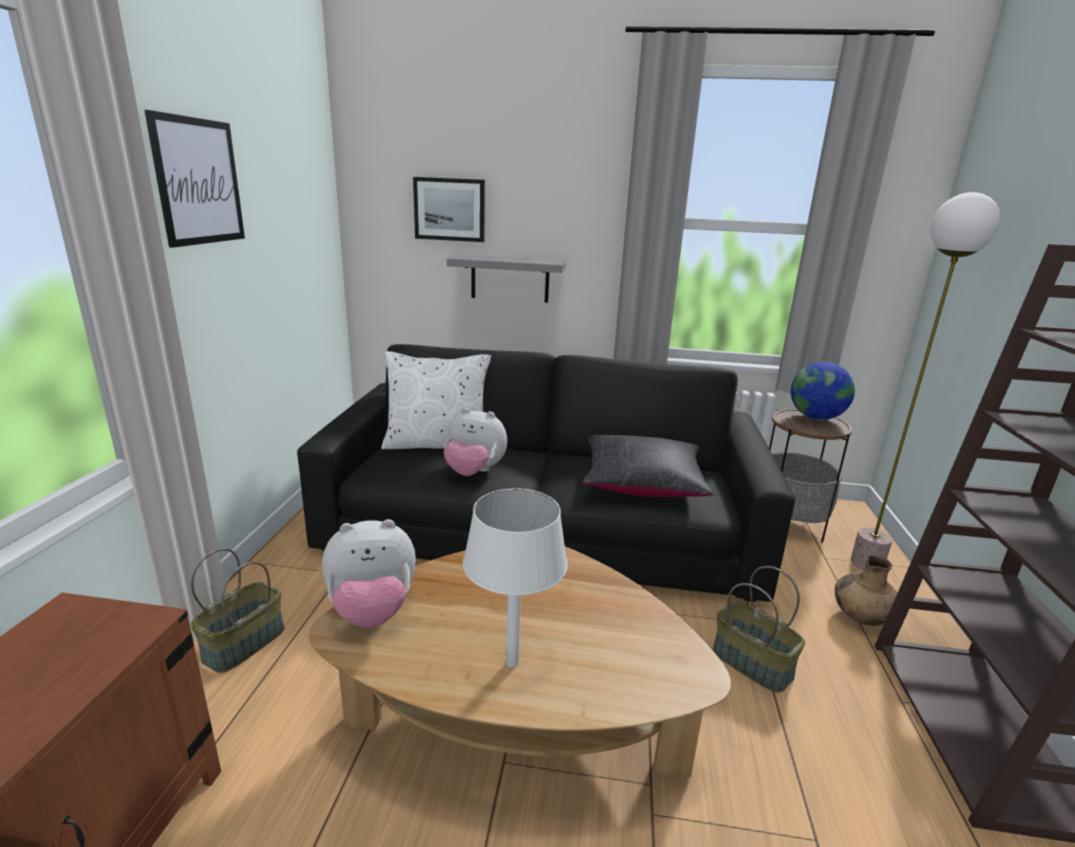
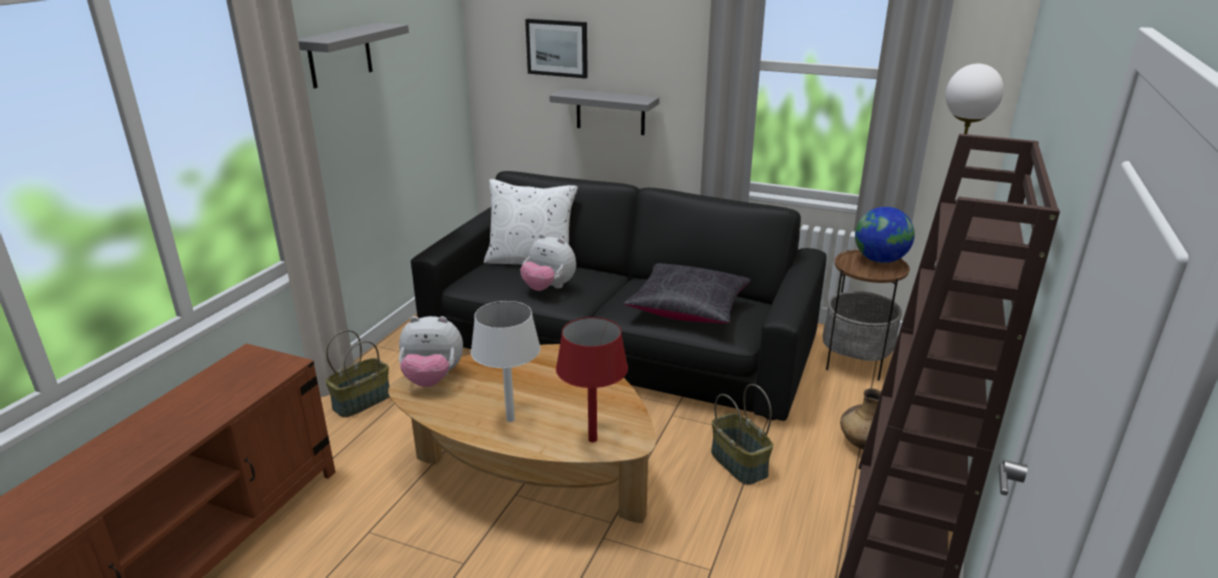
camera: 15 degrees right, 5 degrees up
picture [145,110,245,248] -> grey shelf [298,23,409,88]
none -> red table lamp [556,317,628,442]

